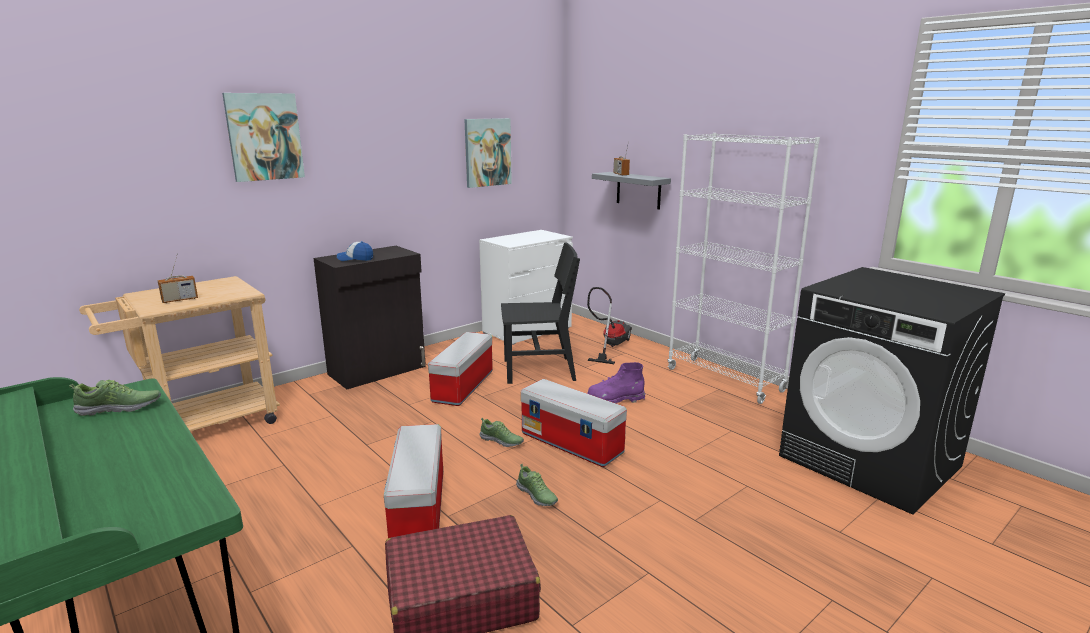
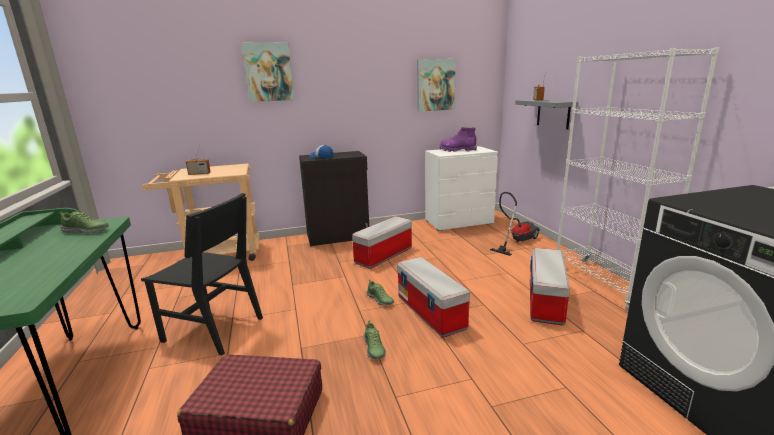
camera: 25 degrees right, 0 degrees up
storage box [384,424,443,538] -> storage box moved to [530,248,570,325]
black chair [501,242,580,384] -> black chair moved to [141,193,263,355]
purple boot [587,362,645,404] -> purple boot moved to [439,127,477,152]

